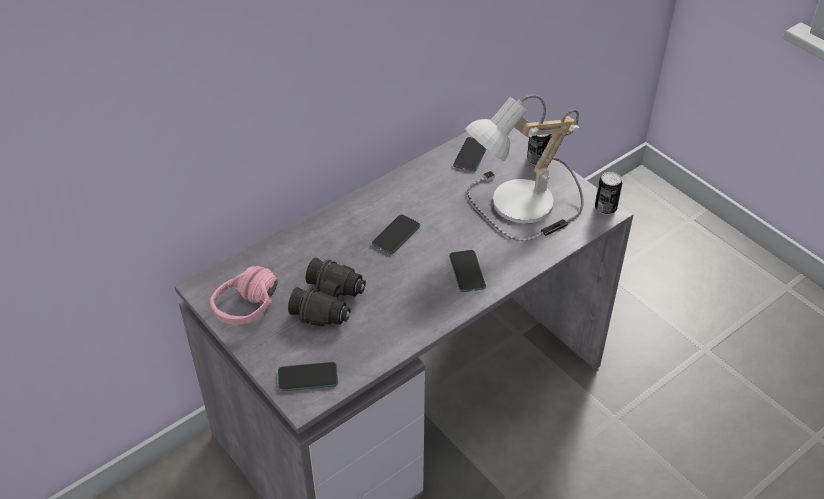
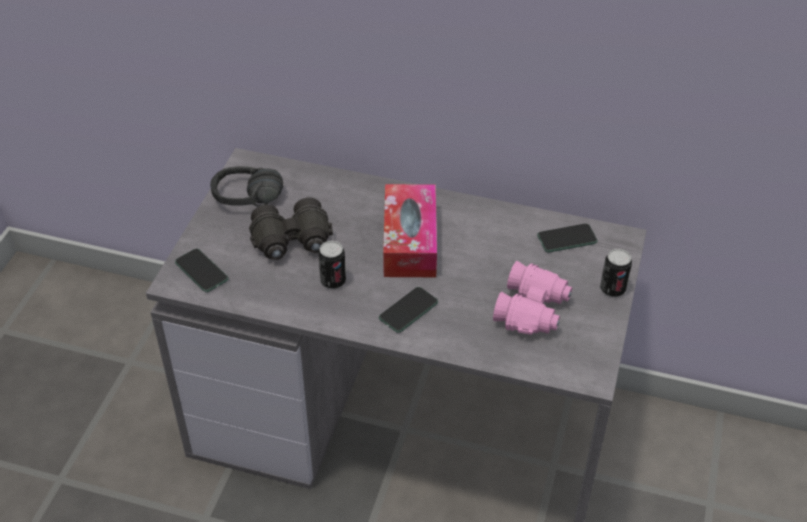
camera: 55 degrees right, 0 degrees up
pink headphones [210,266,278,324] -> black headphones [210,166,283,207]
phone [372,215,420,254] -> tissue box [383,184,437,277]
table lamp [465,95,583,241] -> pink binoculars [493,261,572,335]
can [595,172,622,215] -> can moved to [318,241,346,289]

